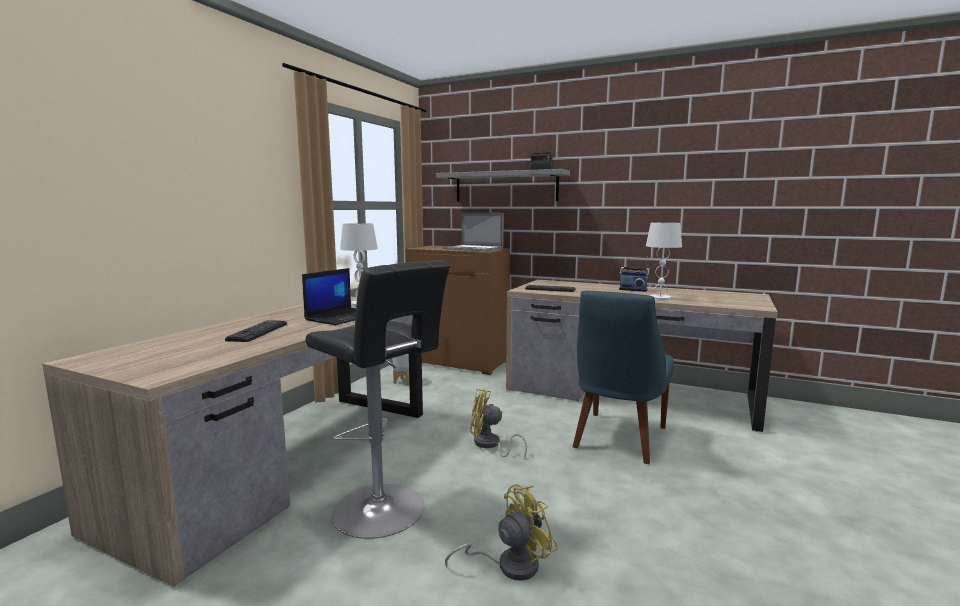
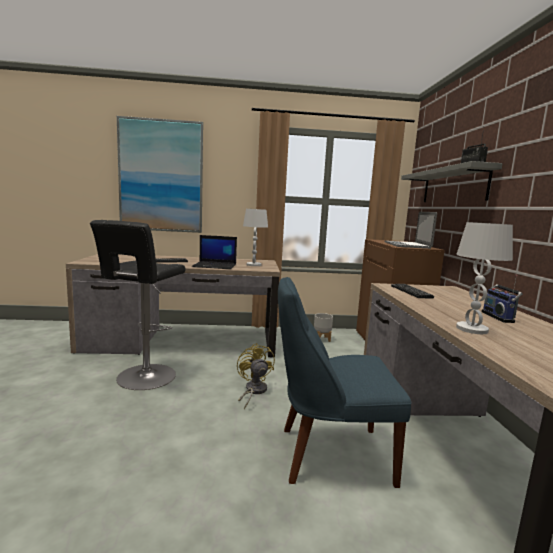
camera: 60 degrees right, 0 degrees up
yellow fan [445,484,558,581] -> none
none -> picture [117,116,203,233]

